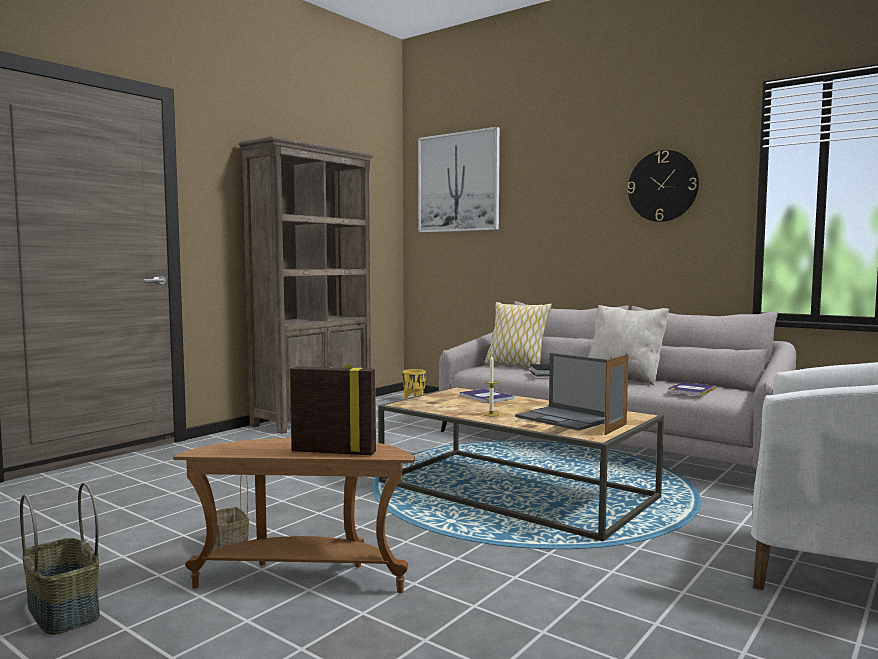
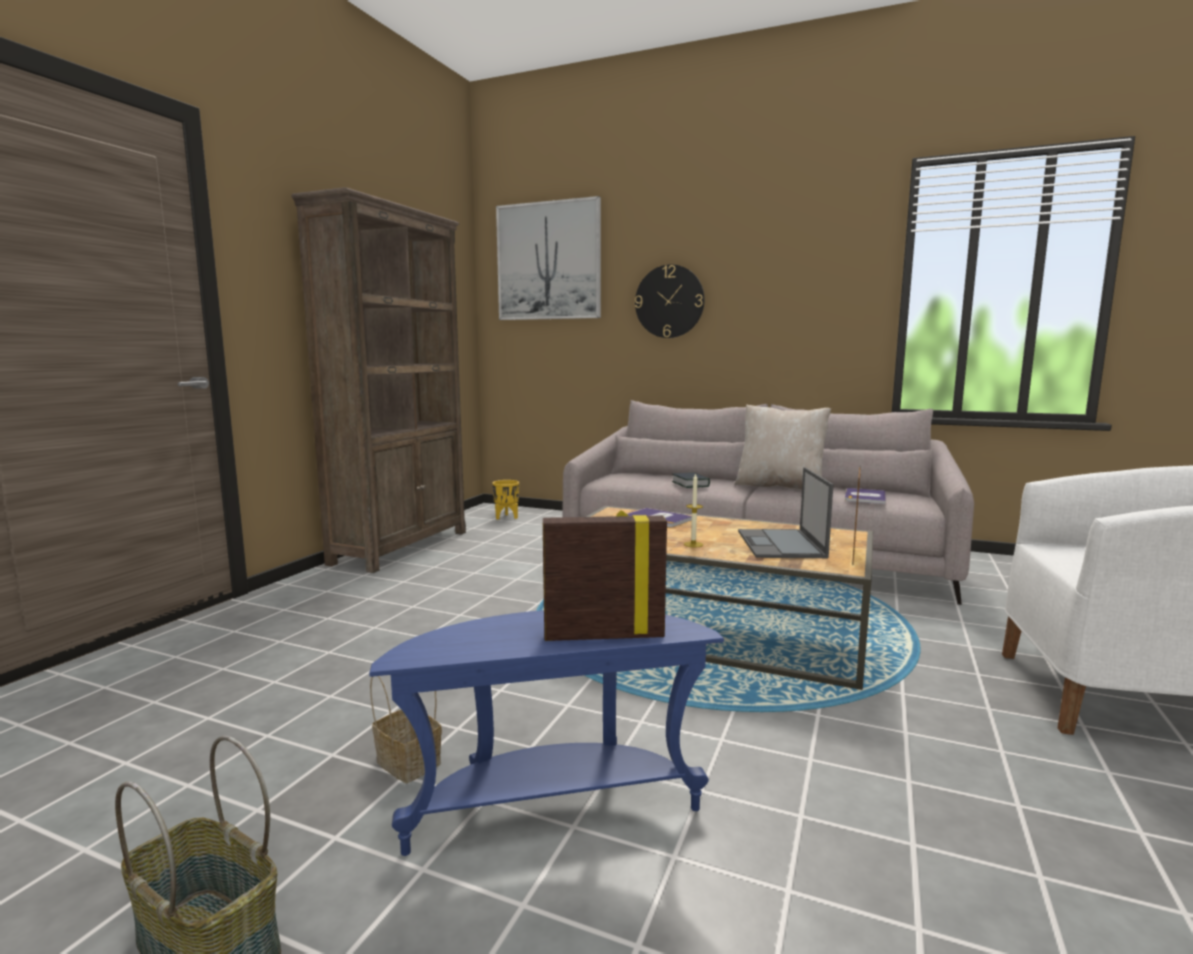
camera: 15 degrees left, 5 degrees up
brown side table [173,438,415,593] -> blue side table [369,610,724,856]
pillow [484,302,552,368] -> none
laptop [515,353,606,431] -> laptop turned 60 degrees clockwise [738,467,833,558]
wall clock [628,150,699,222] -> wall clock moved to [635,264,705,338]

